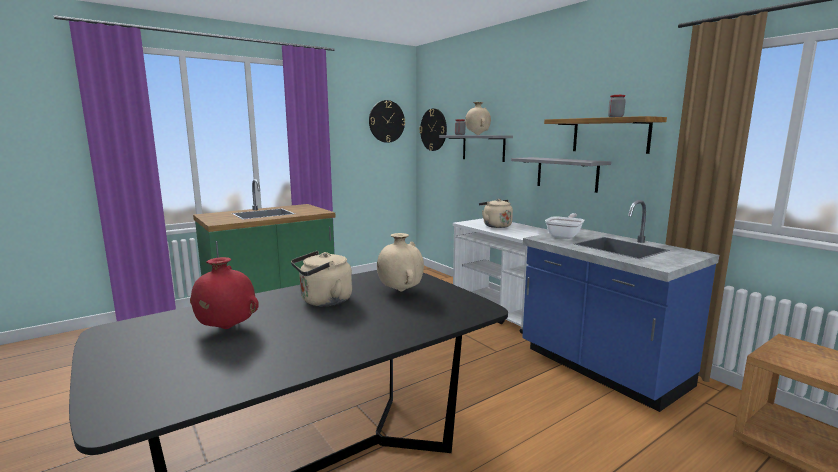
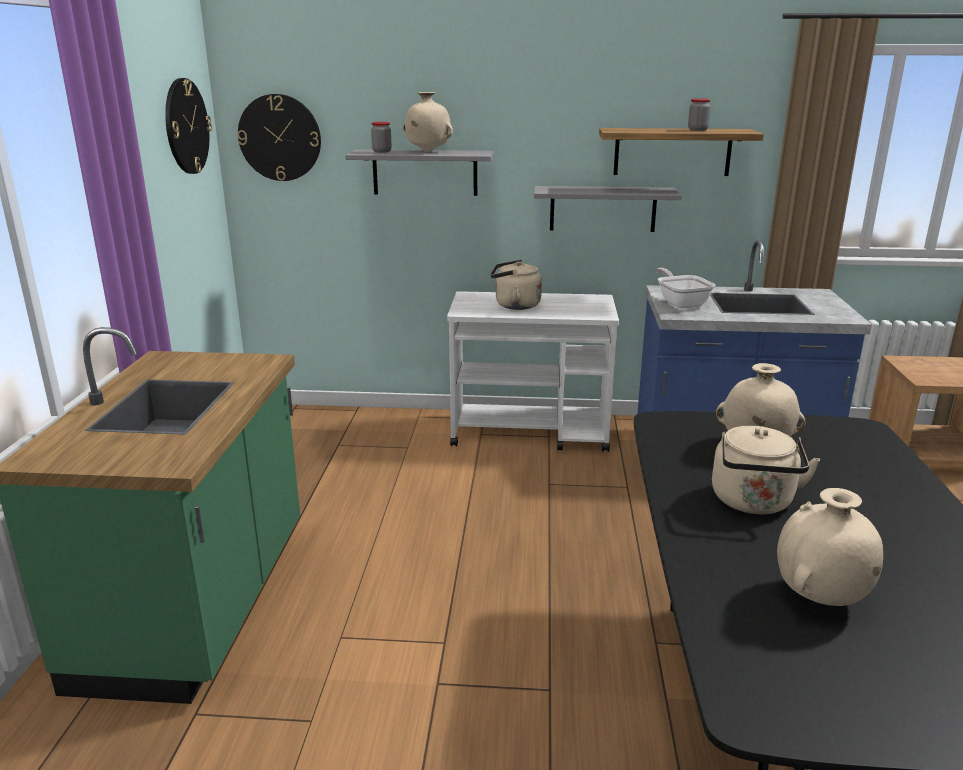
camera: 50 degrees left, 10 degrees up
red vase [190,257,259,329] -> beige vase [777,488,883,606]

